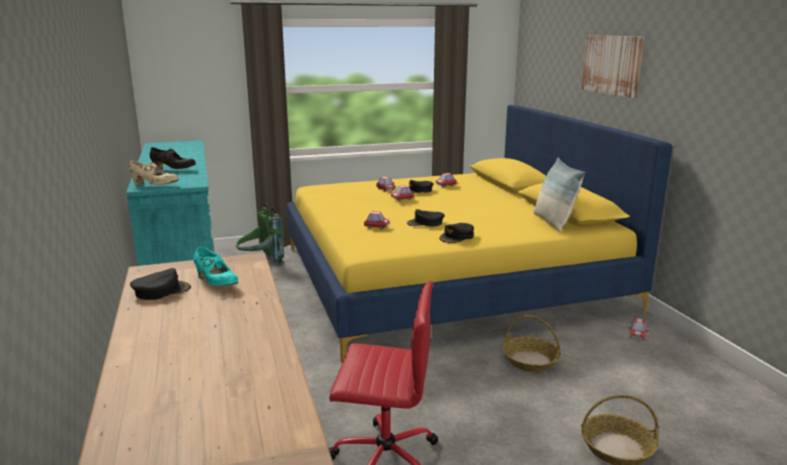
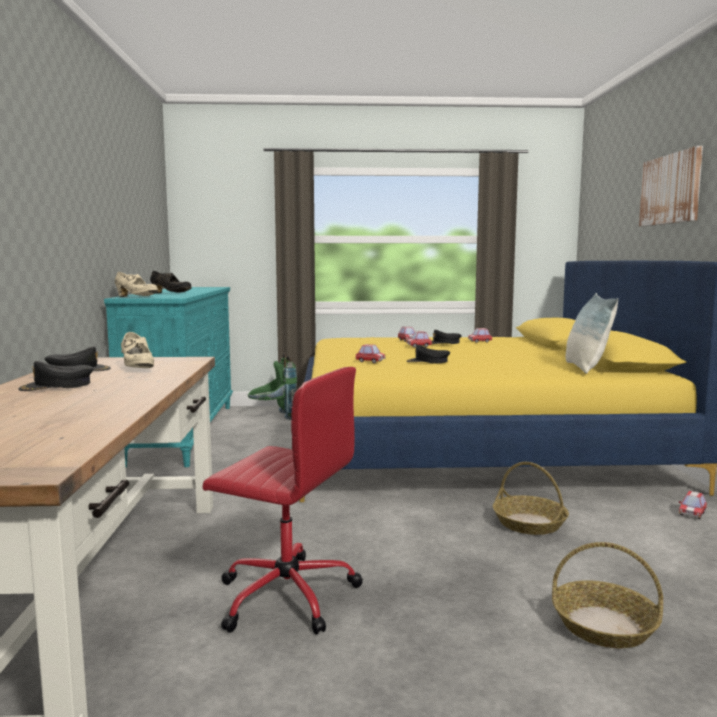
camera: 15 degrees right, 10 degrees down
turquoise shoe [194,247,238,286] -> beige shoe [121,332,154,368]
black cap [439,223,474,243] -> black cap moved to [18,361,94,391]

